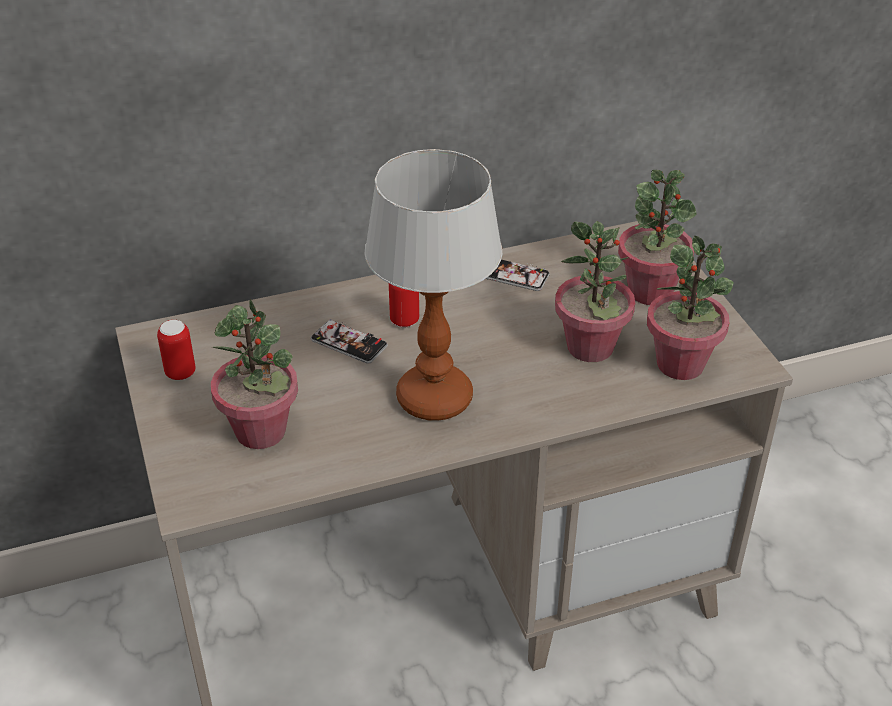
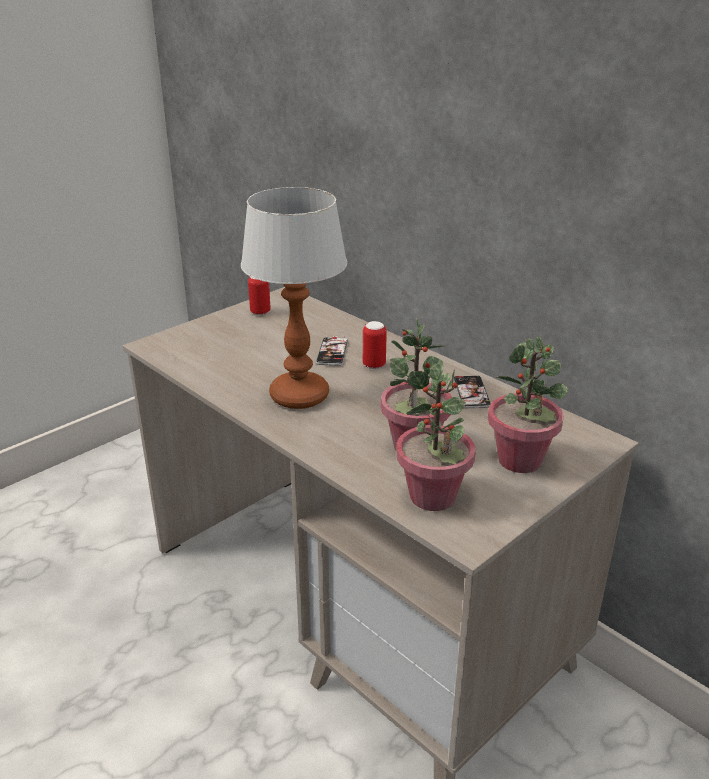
camera: 65 degrees right, 10 degrees down
potted plant [211,299,298,449] -> none

